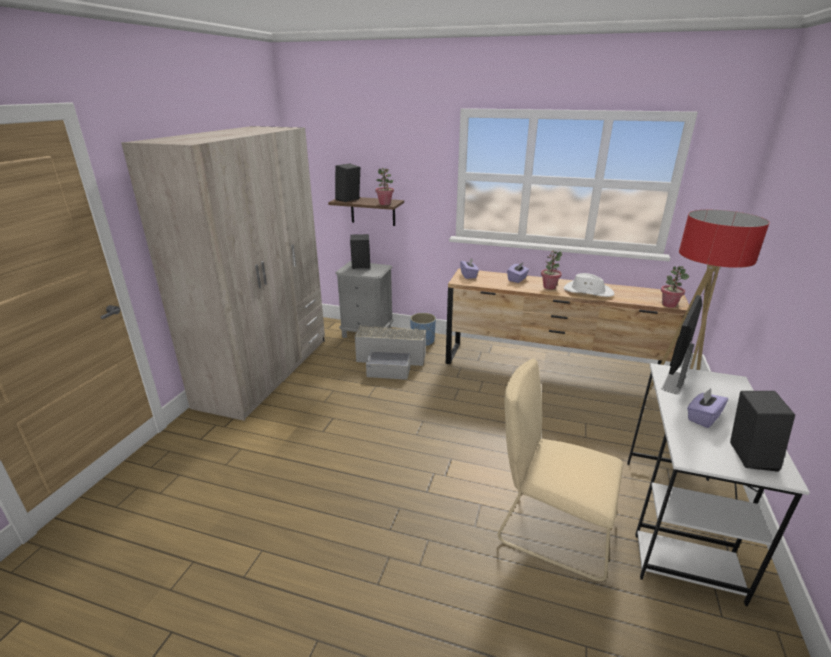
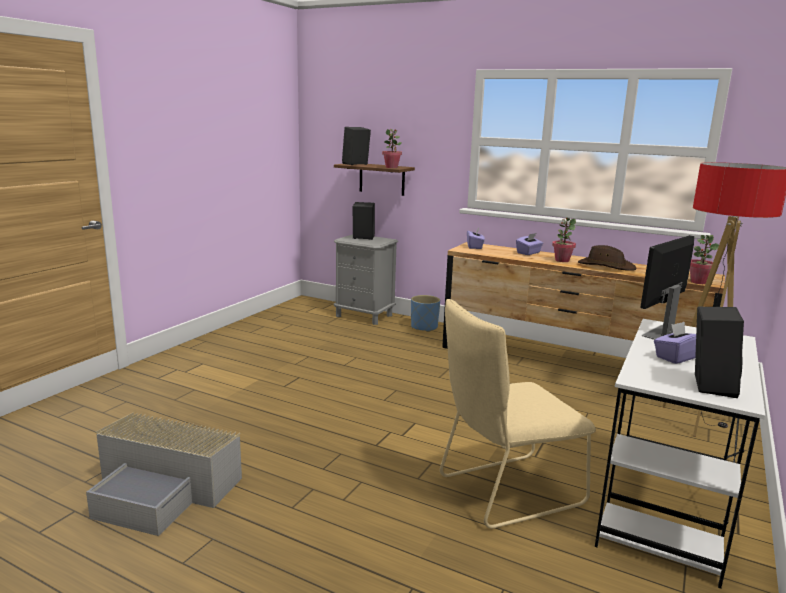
camera: 10 degrees right, 10 degrees down
beige wardrobe [121,126,325,421] -> none
grey storage box [355,325,426,380] -> grey storage box moved to [86,412,242,536]
beige chair [498,358,623,581] -> beige chair turned 60 degrees counterclockwise [440,299,596,529]
white hat [564,273,614,297] -> brown hat [578,245,636,271]

